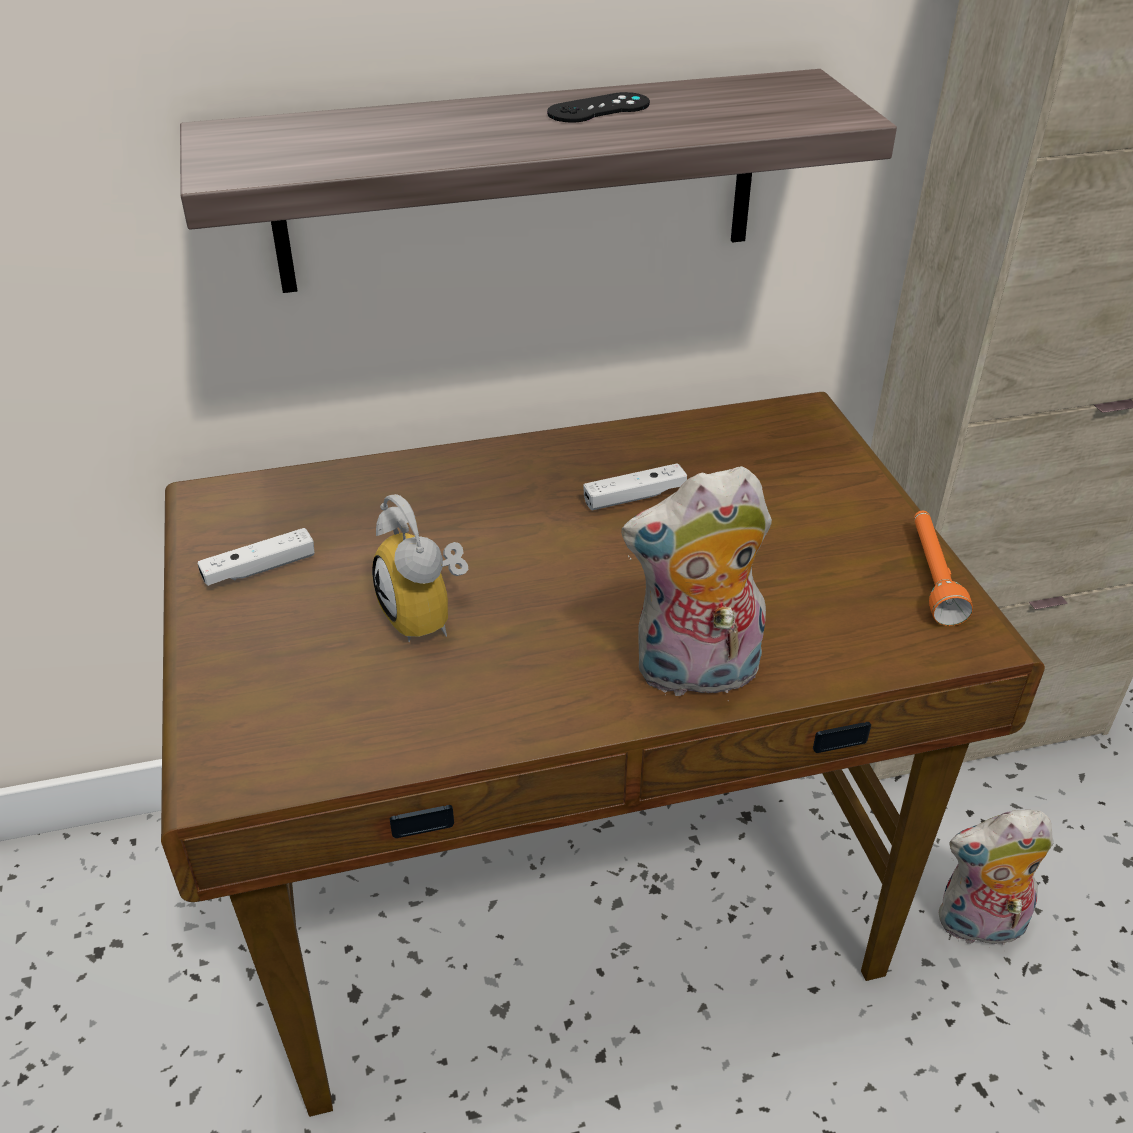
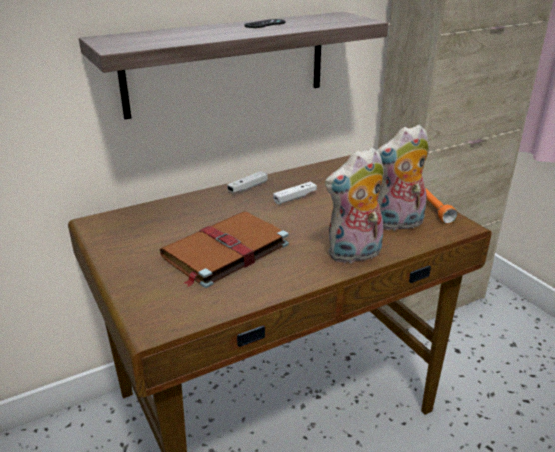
camera: 15 degrees left, 10 degrees down
white game controller [198,528,315,586] -> white game controller moved to [227,171,268,193]
alarm clock [372,494,468,642] -> brown book [160,212,289,288]
plush toy [939,810,1054,951] -> plush toy moved to [377,125,429,231]

